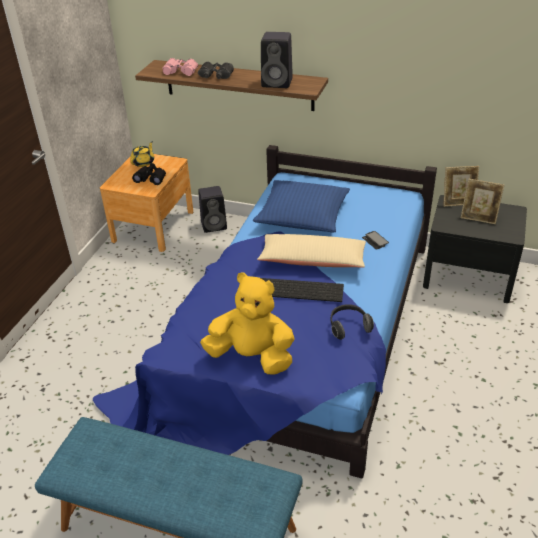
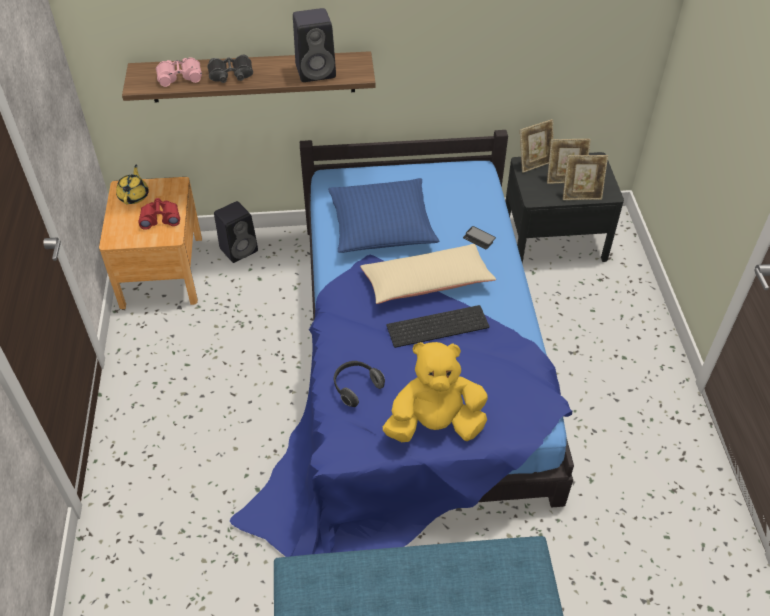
camera: 25 degrees left, 10 degrees up
black binoculars [132,163,166,185] -> red binoculars [138,198,180,230]
headphones [331,304,374,340] -> headphones moved to [334,361,385,407]
none -> picture frame [563,155,608,200]

